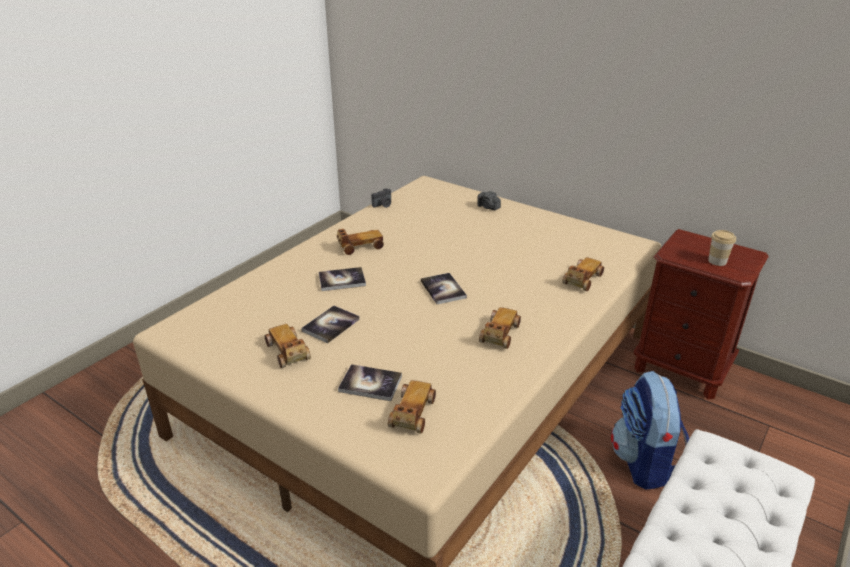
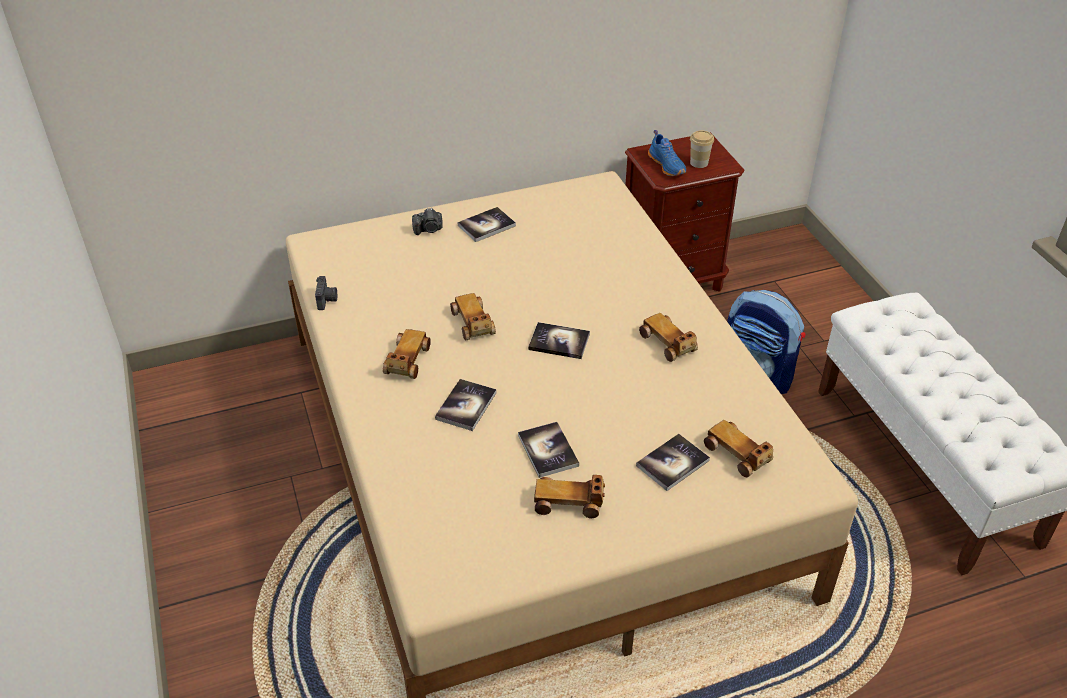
camera: 55 degrees left, 10 degrees up
toy car [562,257,604,291] -> toy car moved to [450,293,496,341]
none -> book [458,207,516,242]
none -> blue shoe [648,130,686,176]

